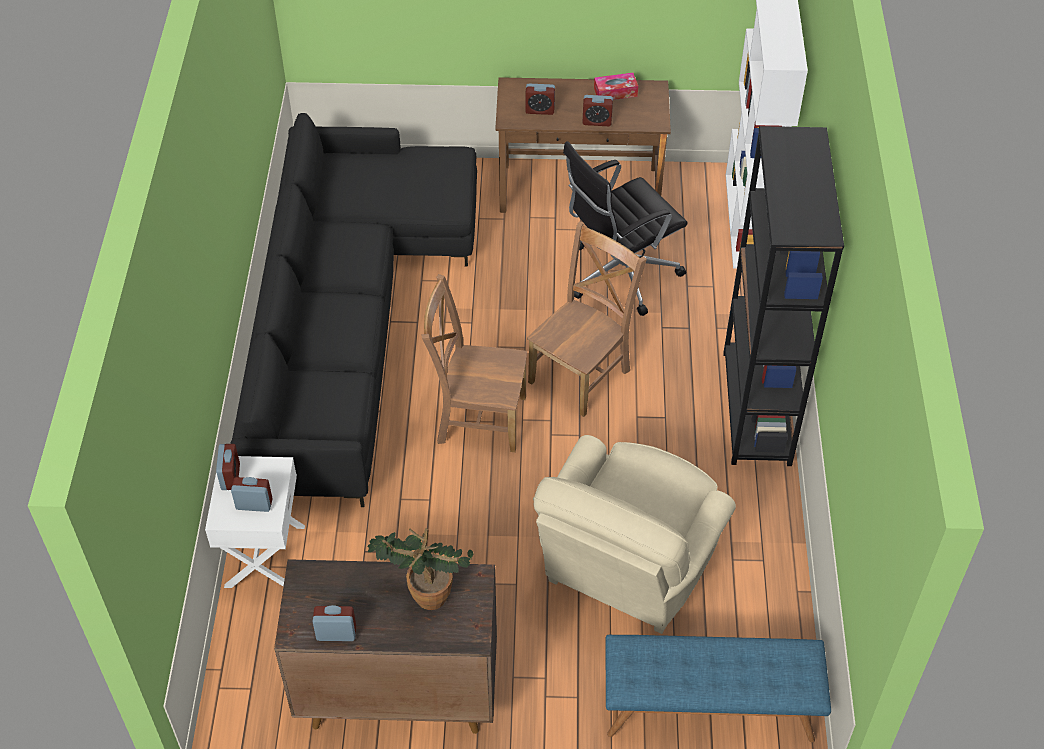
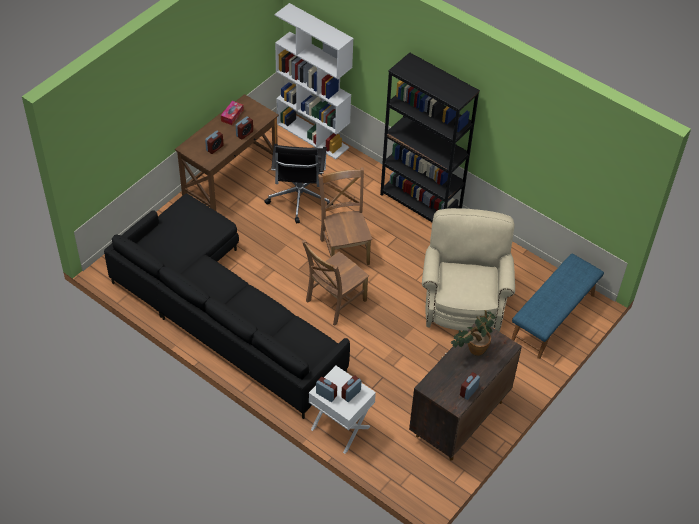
camera: 55 degrees left, 0 degrees up
beige armchair [533,435,736,634] -> beige armchair turned 150 degrees counterclockwise [422,208,515,331]

